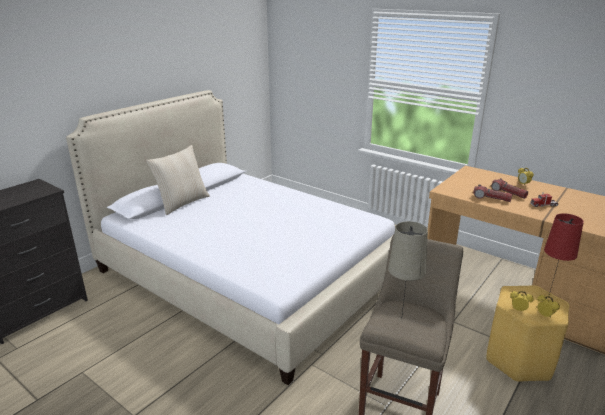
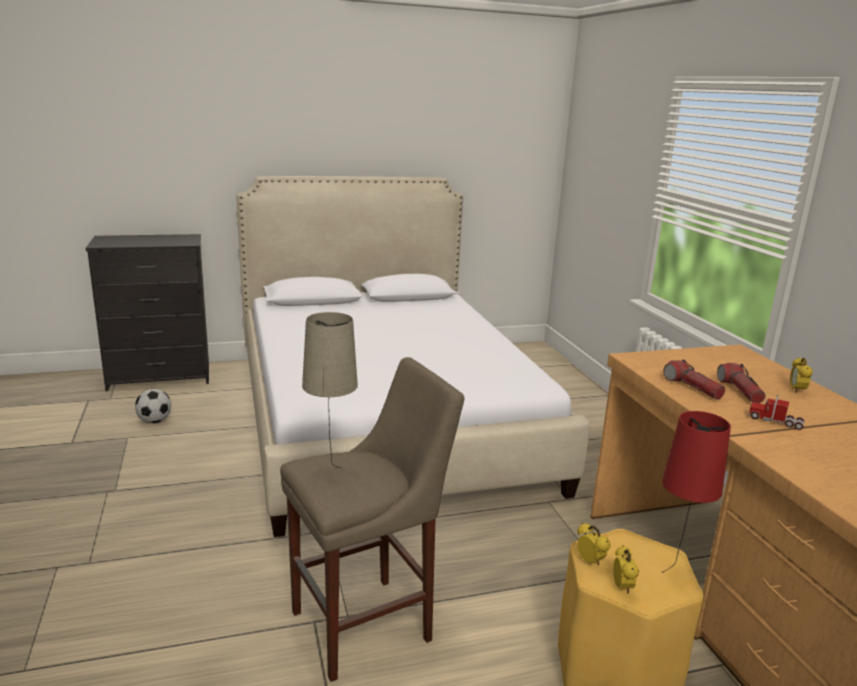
camera: 35 degrees right, 5 degrees down
beige pillow [146,145,210,215] -> none
none -> football [135,389,171,423]

